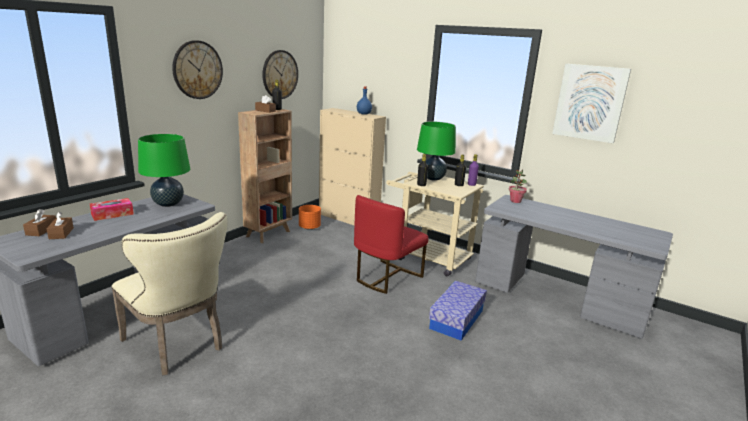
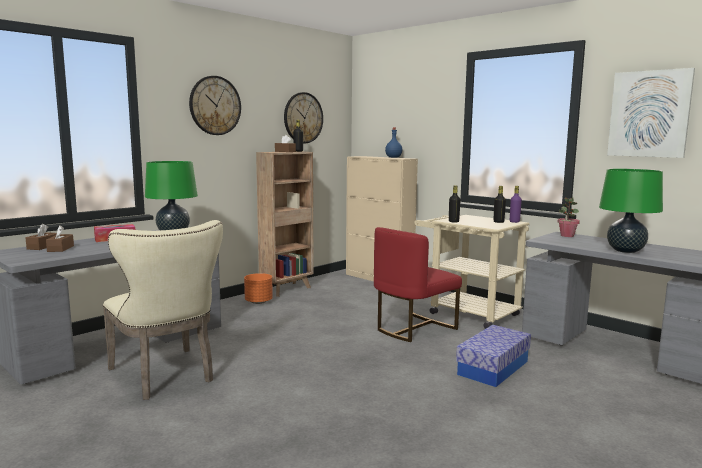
camera: 10 degrees right, 10 degrees down
orange planter [299,205,321,230] -> orange planter moved to [244,273,273,304]
green table lamp [417,121,456,181] -> green table lamp moved to [599,168,663,253]

